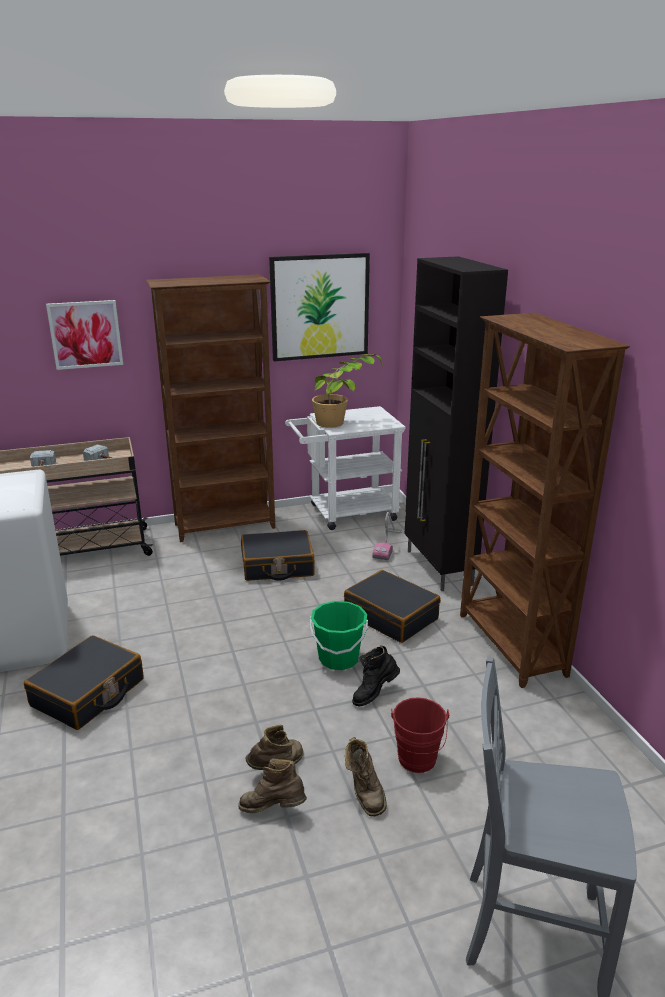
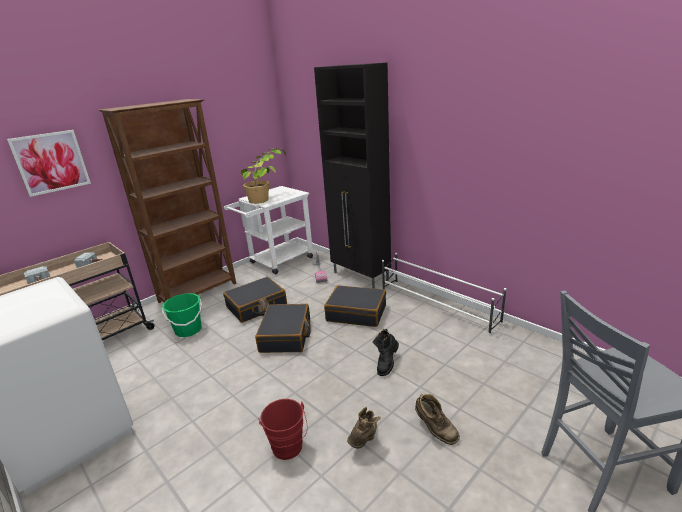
camera: 25 degrees left, 0 degrees up
black suitcase [24,635,144,730] -> black suitcase moved to [255,304,311,353]
brown boot [239,759,307,813] -> none
picture [269,253,370,361] -> none
green bucket [310,601,368,670] -> green bucket moved to [162,293,202,337]
red bucket [391,697,449,773] -> red bucket moved to [258,399,307,460]
brown bookcase [460,313,630,688] -> white shoe rack [382,253,506,335]

